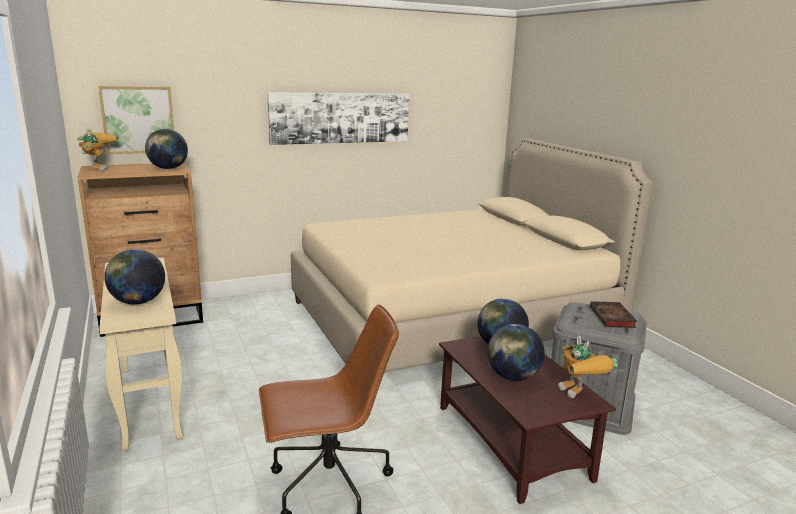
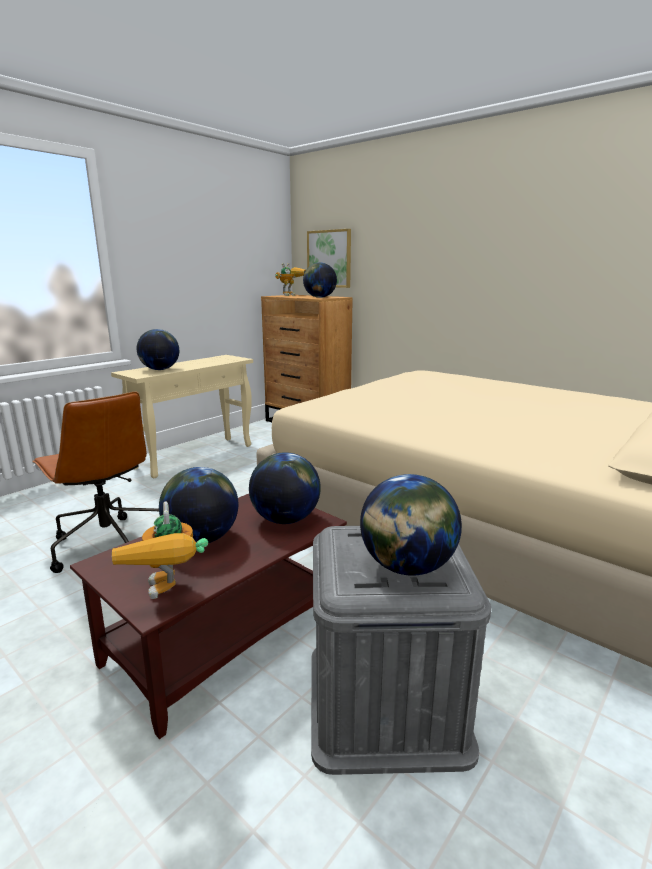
camera: 65 degrees right, 0 degrees up
picture [267,92,409,145] -> none
toy robot [558,336,618,398] -> toy robot turned 60 degrees counterclockwise [112,501,208,599]
book [590,301,638,328] -> globe [360,474,462,576]

